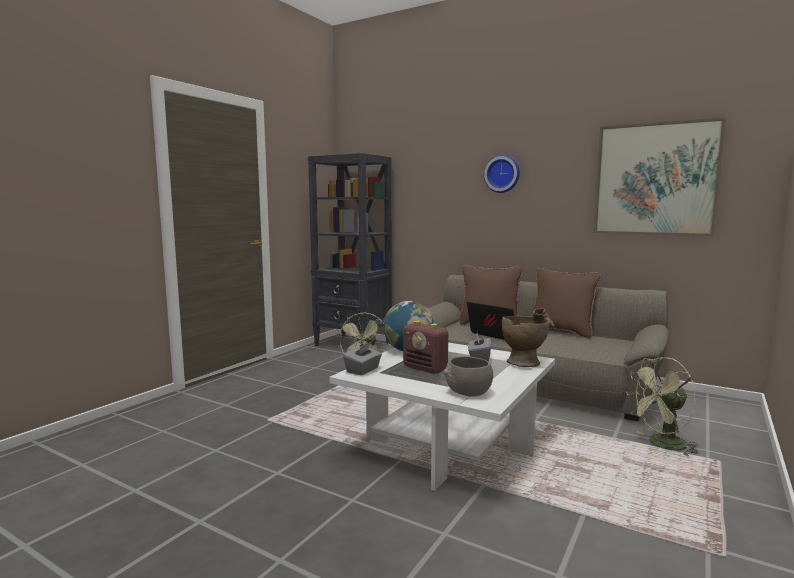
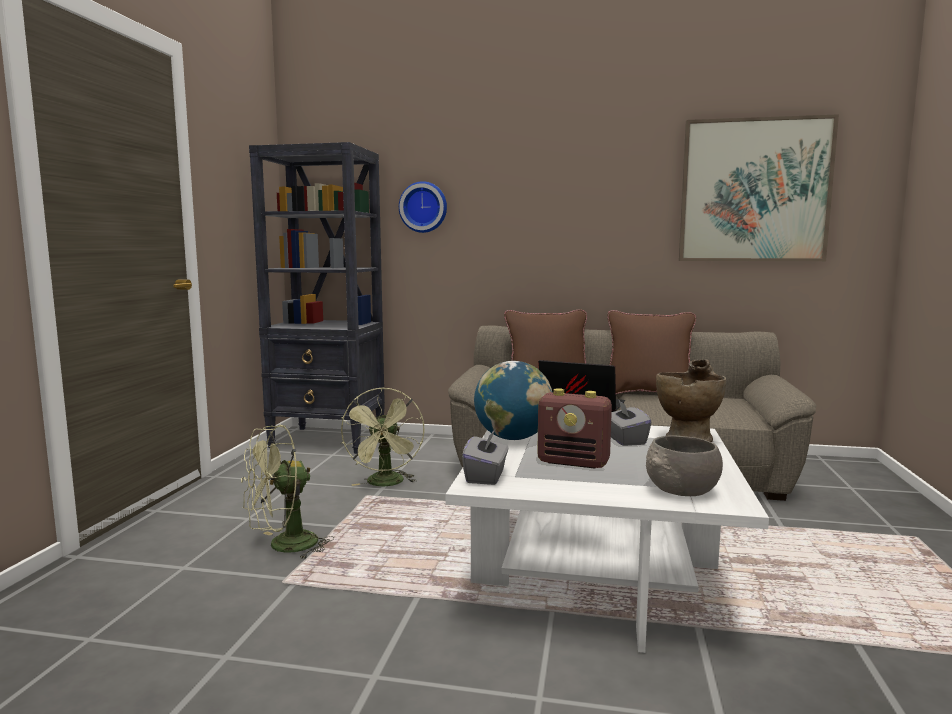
camera: 20 degrees left, 0 degrees up
wall clock [484,155,520,193] -> wall clock moved to [399,181,447,233]
green fan [626,357,698,457] -> green fan moved to [241,425,334,560]

